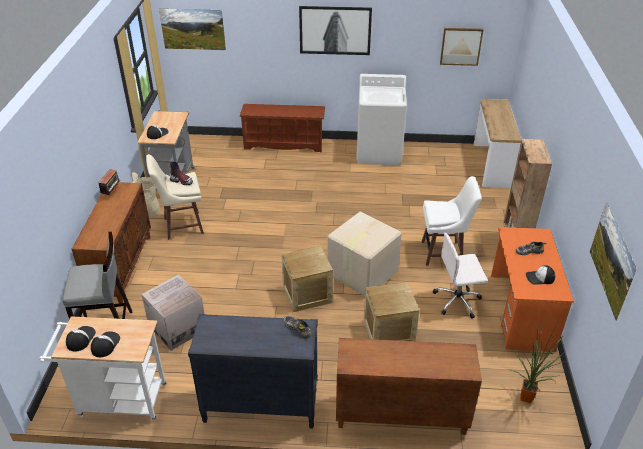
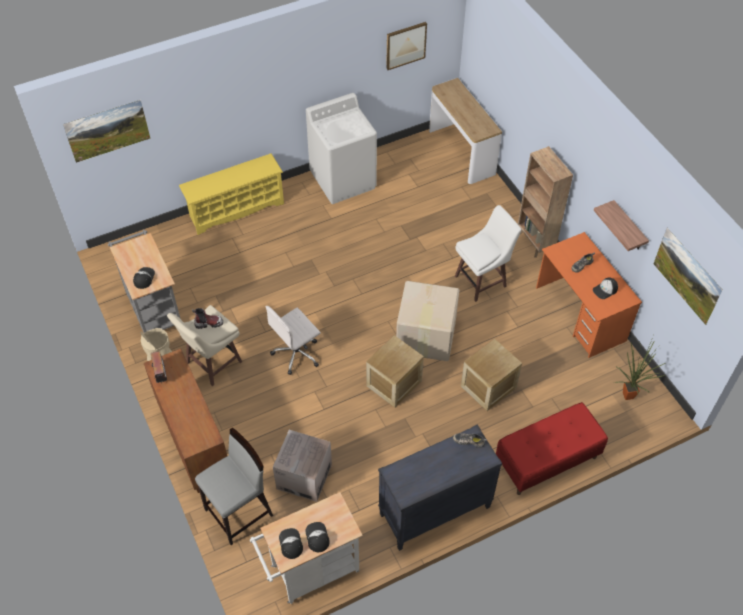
camera: 30 degrees left, 15 degrees up
brown shoe rack [239,104,325,152] -> yellow shoe rack [179,153,284,235]
picture [299,6,372,55] -> none
brown cabinet [336,338,482,435] -> red bench [496,402,608,495]
white office chair [433,233,488,319] -> white office chair moved to [265,306,321,375]
none -> shelf [594,200,649,251]

